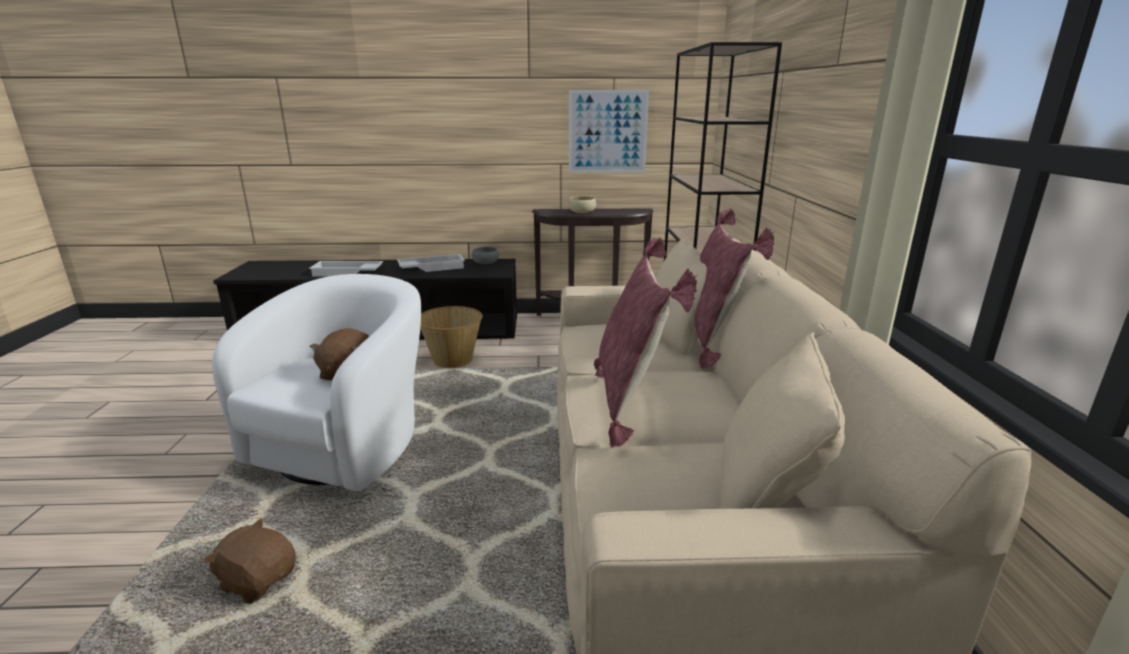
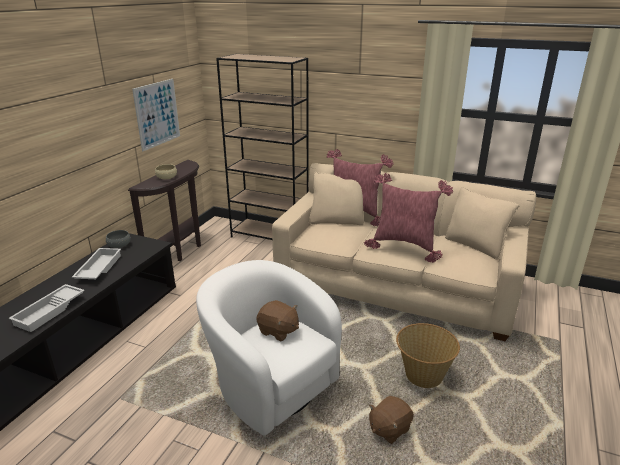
camera: 65 degrees left, 5 degrees up
basket [420,306,482,368] -> basket moved to [396,323,460,388]

